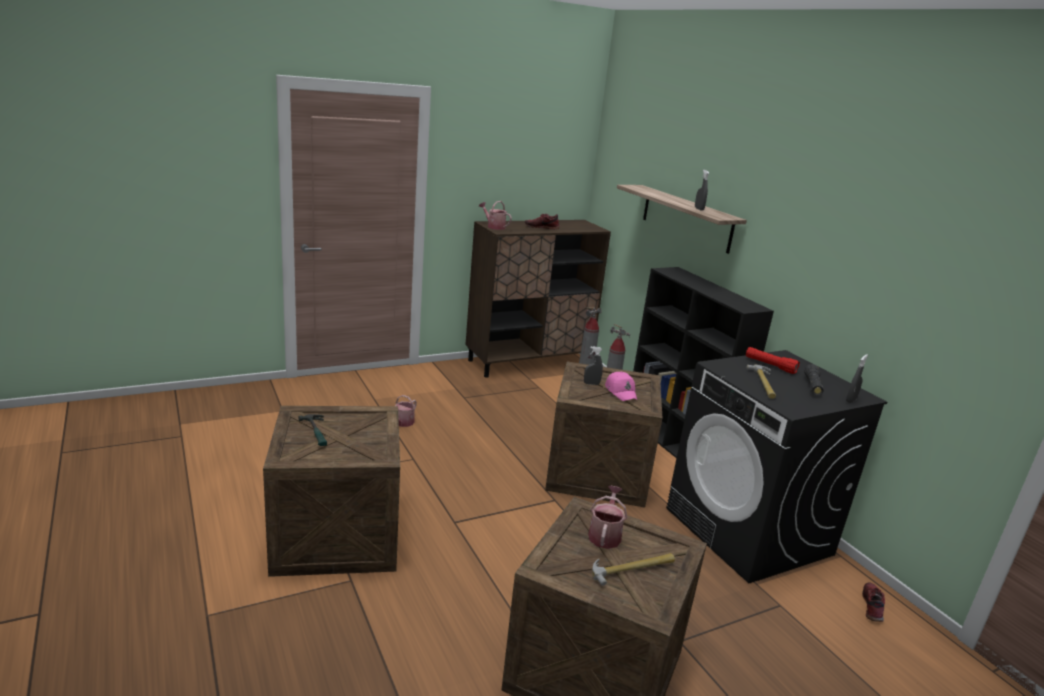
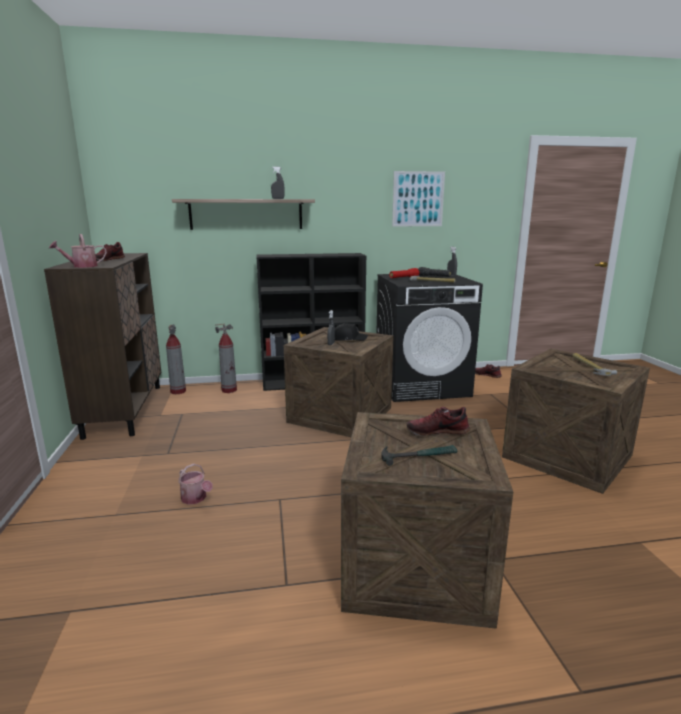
camera: 70 degrees left, 5 degrees down
watering can [588,486,627,549] -> none
pink cap [605,372,637,401] -> black cap [335,323,368,341]
none -> picture [392,171,445,227]
none -> shoe [407,407,470,436]

